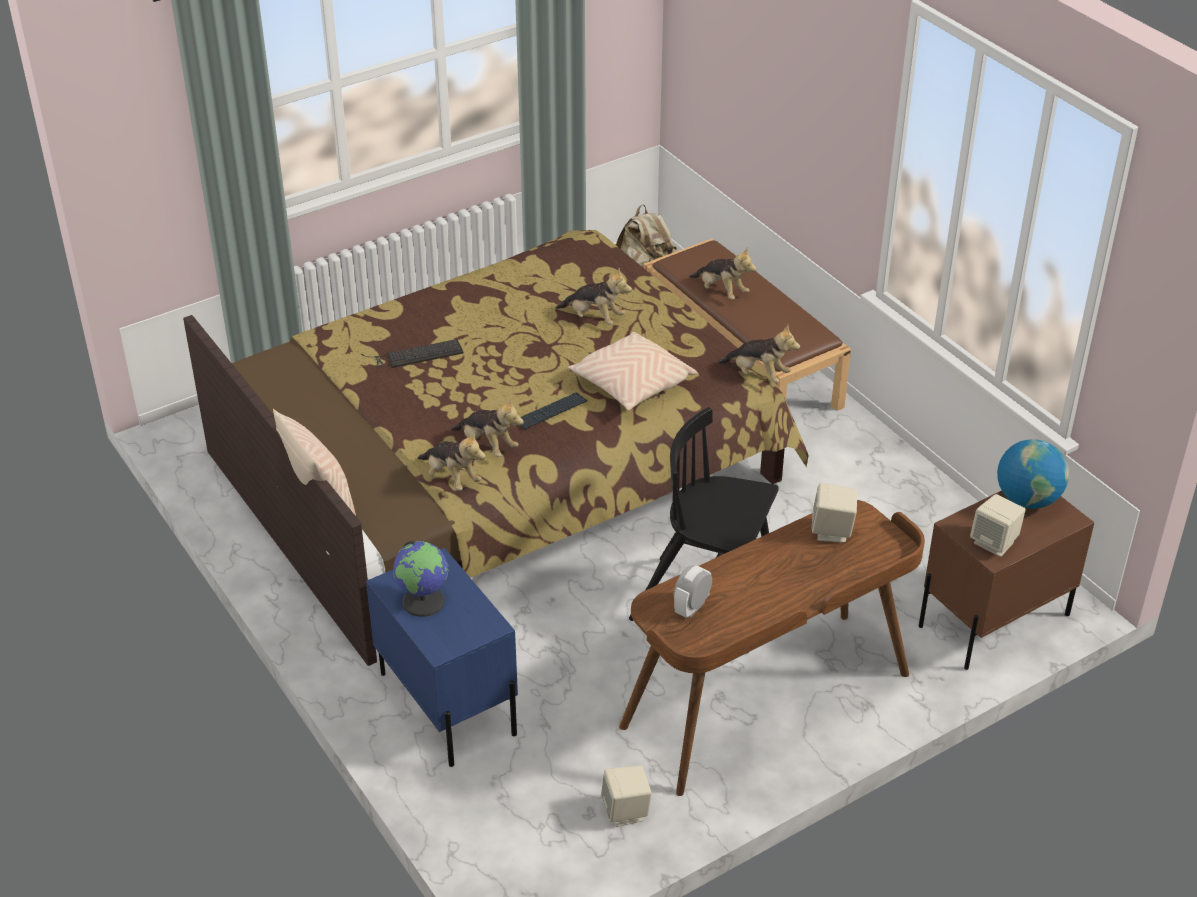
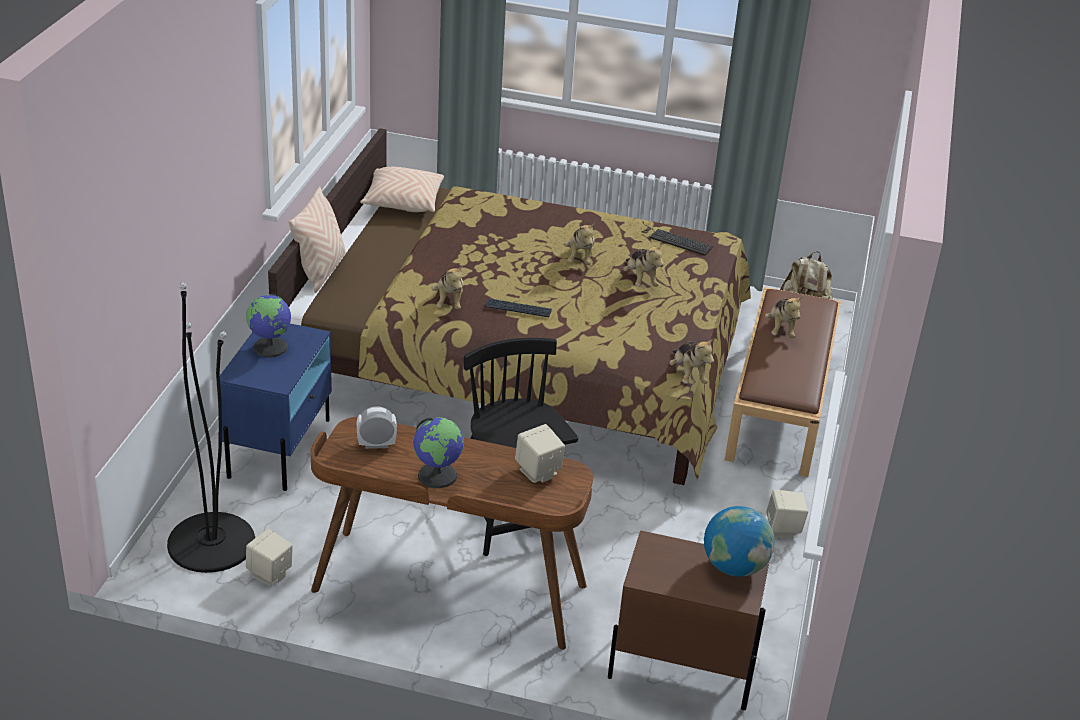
camera: 45 degrees right, 5 degrees down
keyboard [361,339,464,368] -> keyboard moved to [641,221,713,256]
plush toy [417,431,486,490] -> plush toy moved to [564,222,595,265]
beige pillow [568,332,698,410] -> beige pillow moved to [360,167,444,212]
beige speaker [970,494,1026,557] -> beige speaker moved to [766,490,808,538]
none -> black floor lamp [167,283,255,573]
none -> globe [413,417,464,488]

